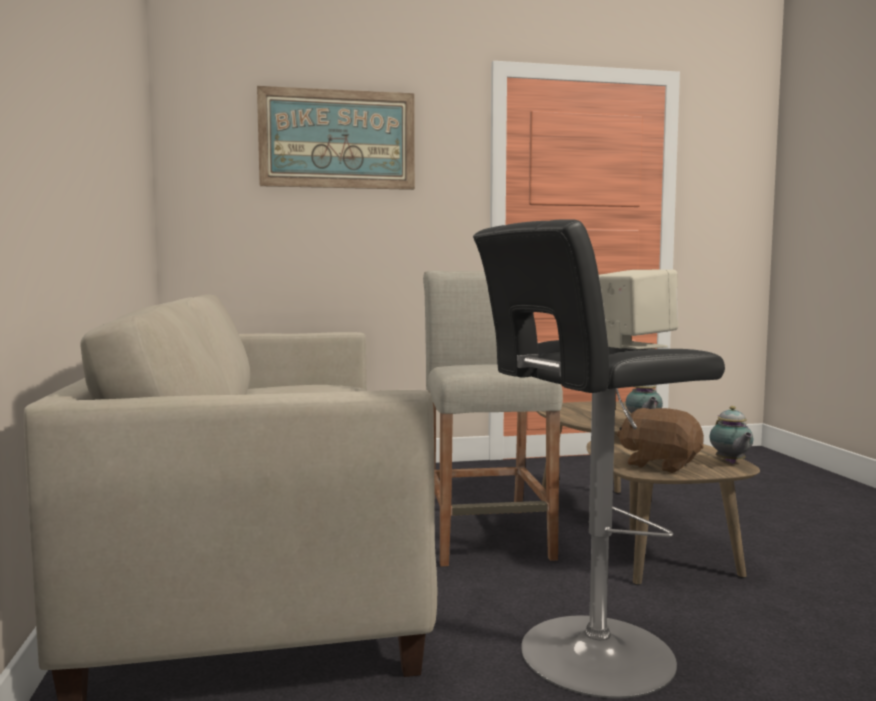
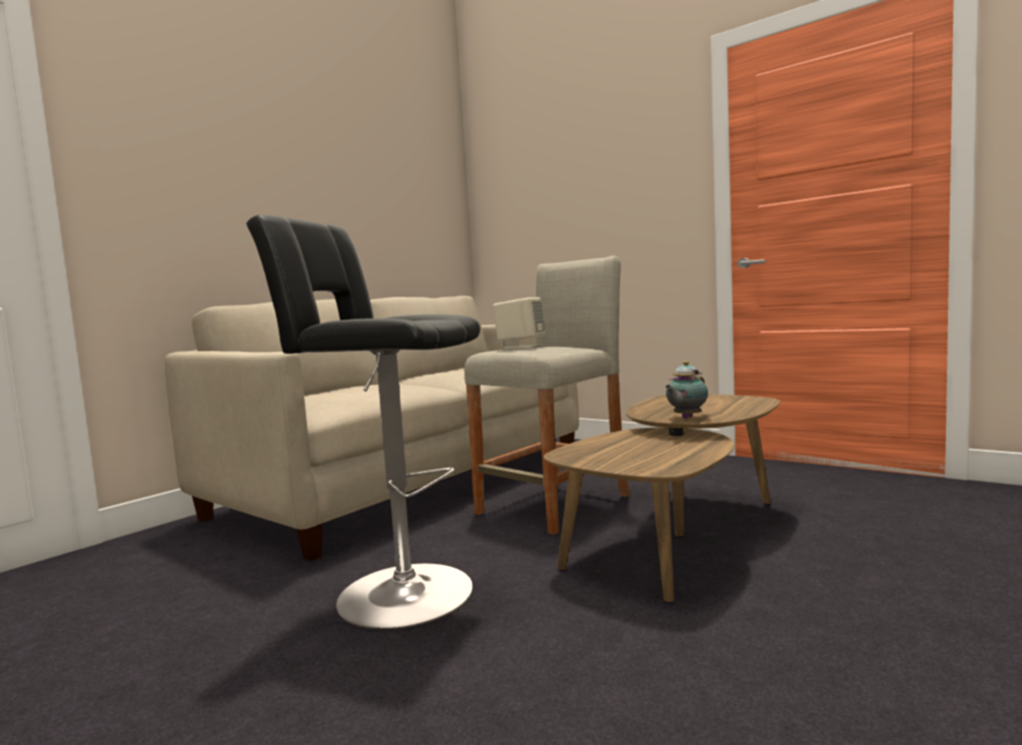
camera: 50 degrees right, 0 degrees up
picture [257,86,415,190] -> none
beige speaker [599,270,678,349] -> beige speaker moved to [493,297,545,349]
brown plush toy [617,408,704,473] -> none
teapot [709,406,753,464] -> none

